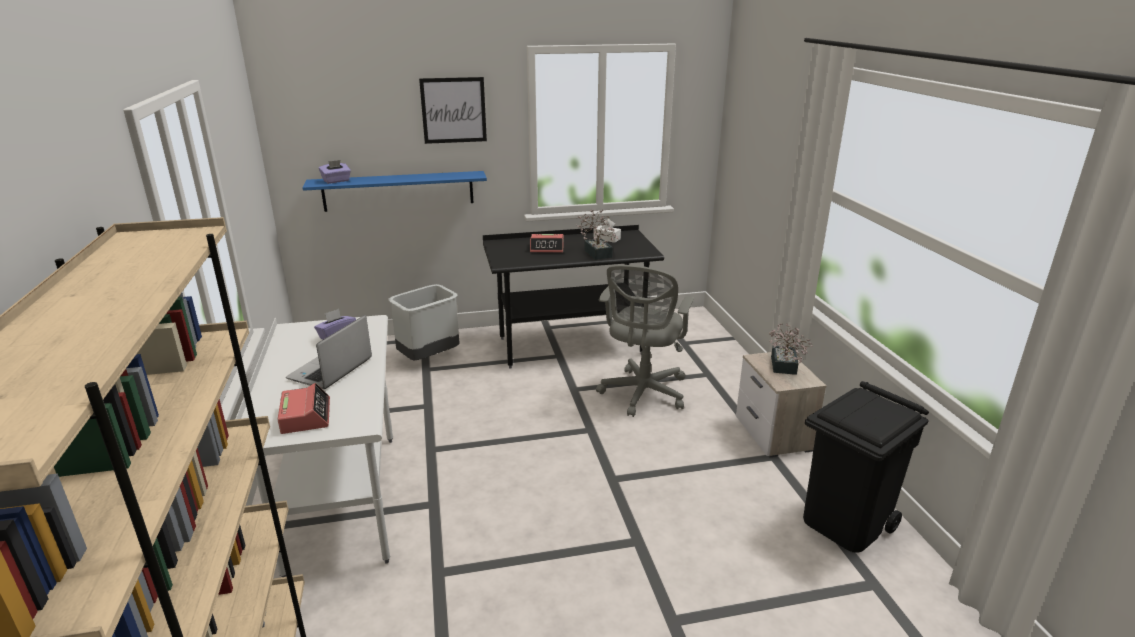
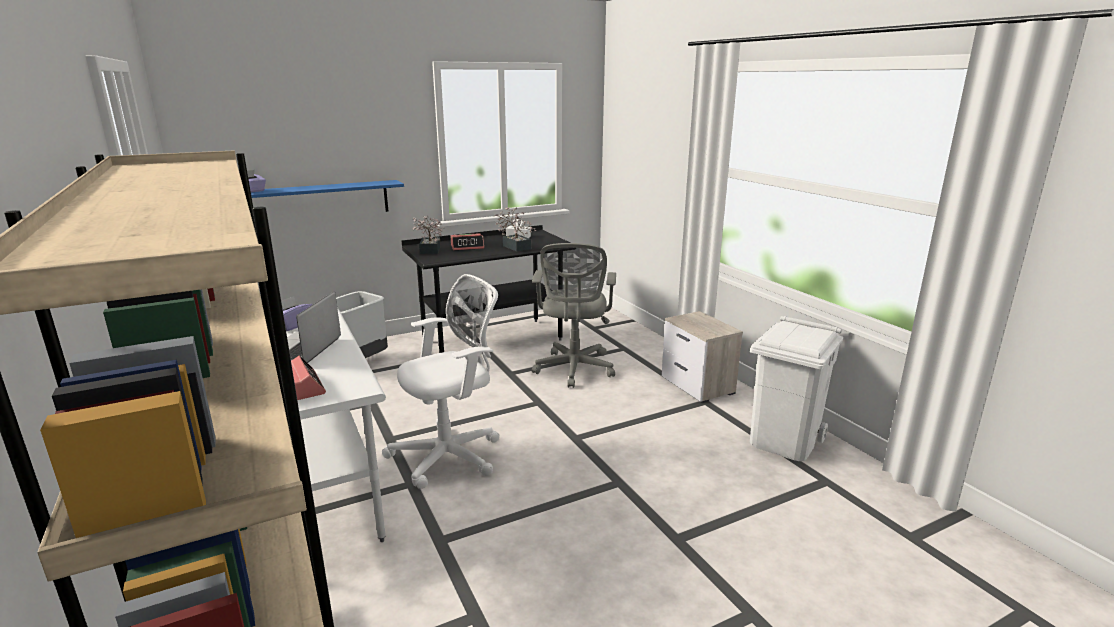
camera: 15 degrees left, 5 degrees down
picture [419,77,487,144] -> none
potted plant [769,323,813,375] -> potted plant moved to [412,216,445,254]
black trash can [803,381,929,553] -> white trash can [750,316,843,461]
none -> white office chair [382,274,499,489]

